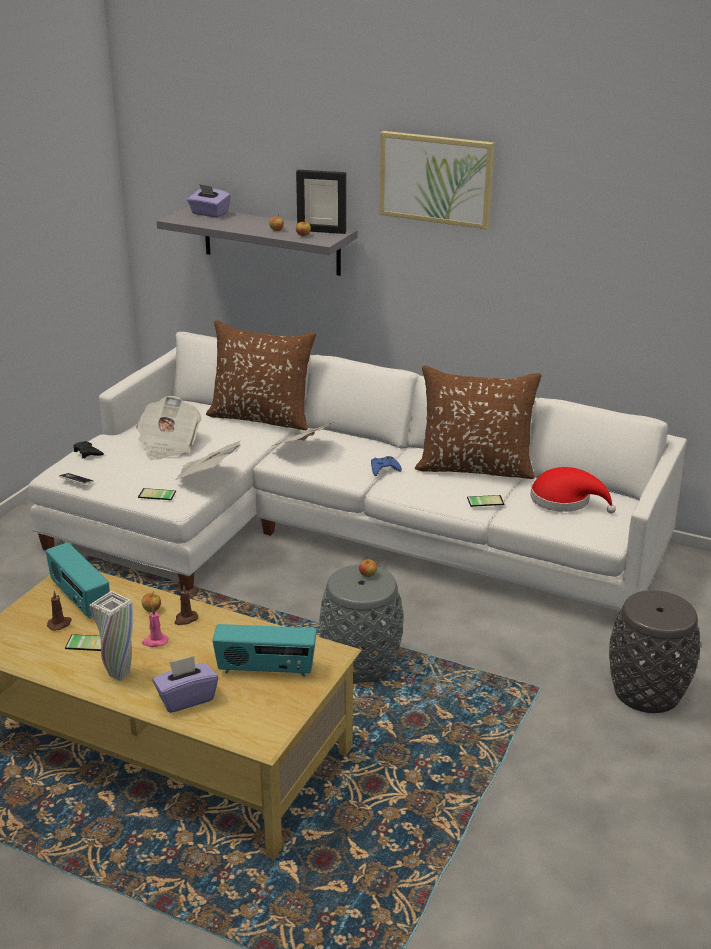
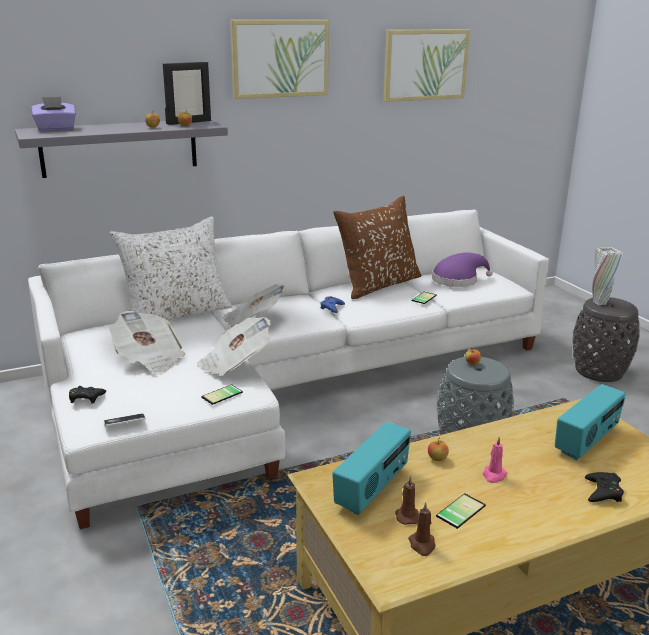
camera: 50 degrees left, 5 degrees down
radio [46,542,110,619] -> radio turned 60 degrees counterclockwise [332,422,411,515]
white vase [89,591,133,681] -> white vase moved to [592,247,623,305]
purple tissue box [152,656,218,713] -> black game controller [585,472,624,502]
brown candle [175,586,198,625] -> brown candle moved to [408,502,435,556]
brown pillow [206,320,316,430] -> white pillow [109,216,232,320]
red hat [530,467,616,513] -> purple hat [432,253,493,287]
none -> picture [383,29,470,102]

